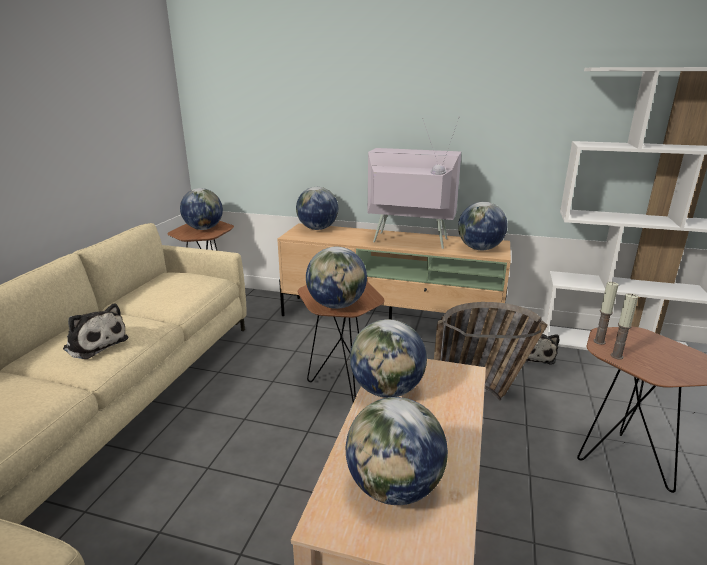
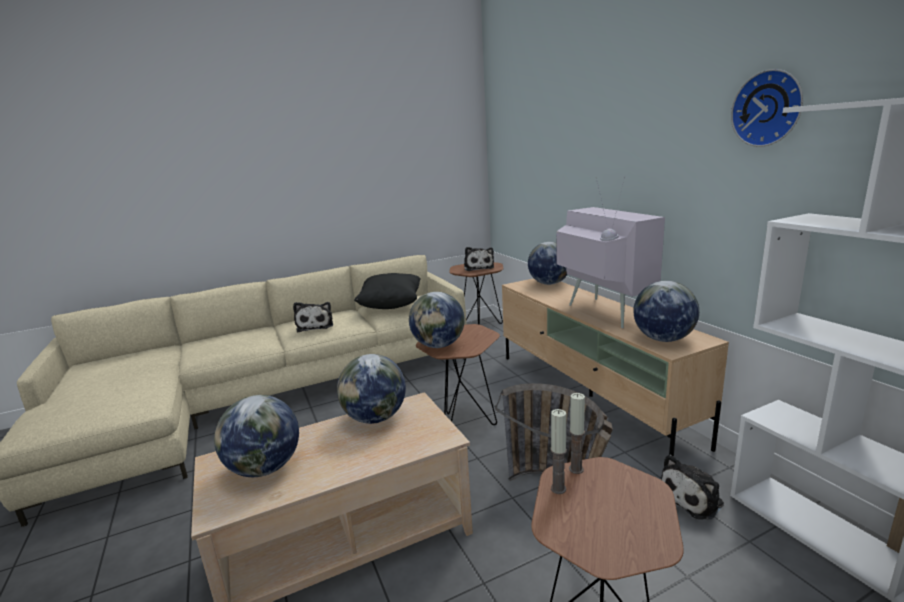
camera: 50 degrees right, 5 degrees down
globe [180,188,223,230] -> plush toy [464,247,494,271]
none -> black pillow [354,273,421,309]
none -> wall clock [731,69,803,147]

